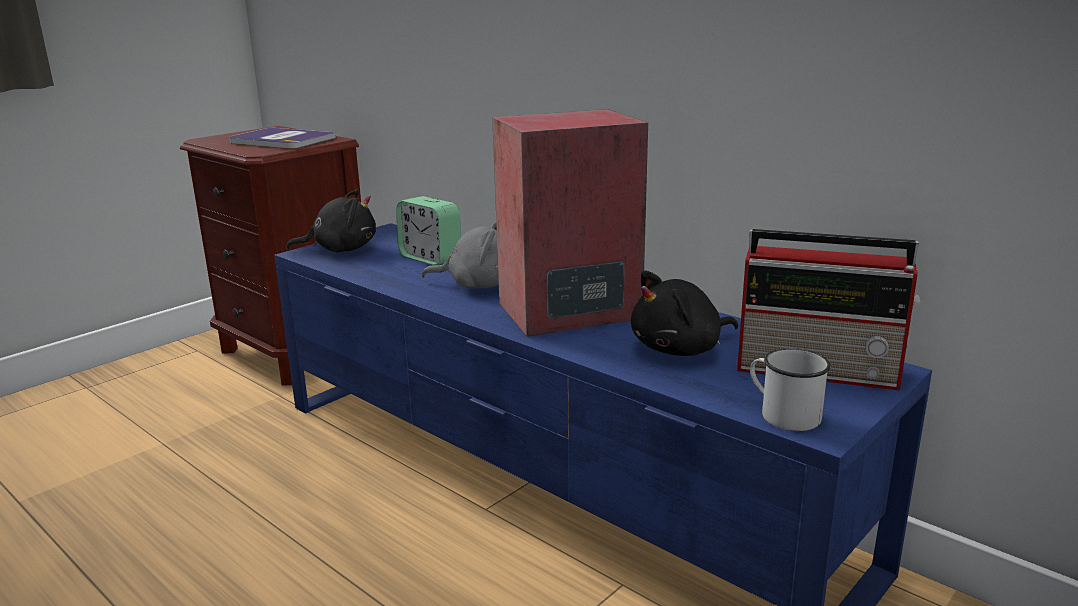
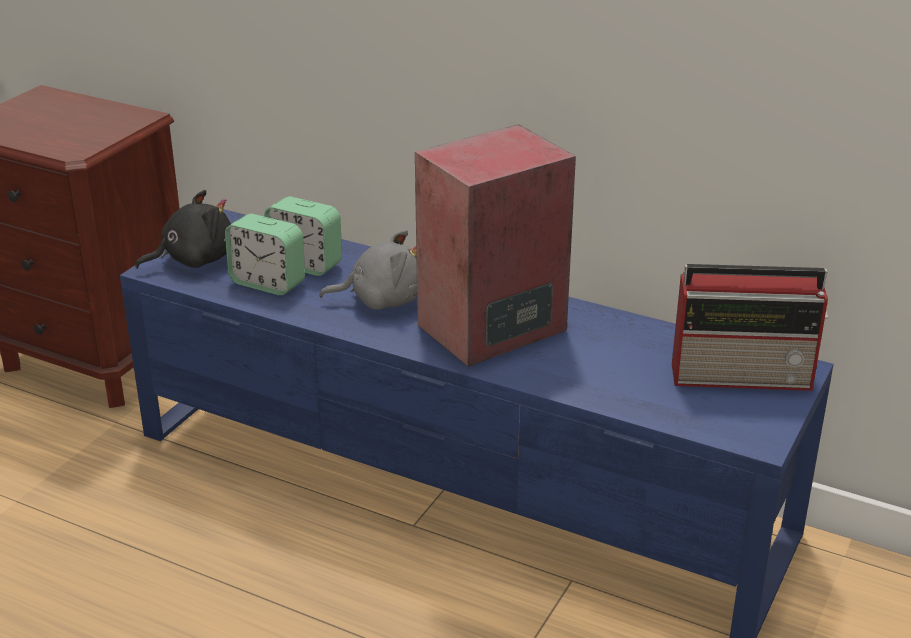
camera: 15 degrees left, 10 degrees up
book [229,127,336,149] -> none
black plush toy [631,270,738,356] -> none
white mug [750,348,831,431] -> none
none -> alarm clock [225,214,305,295]

